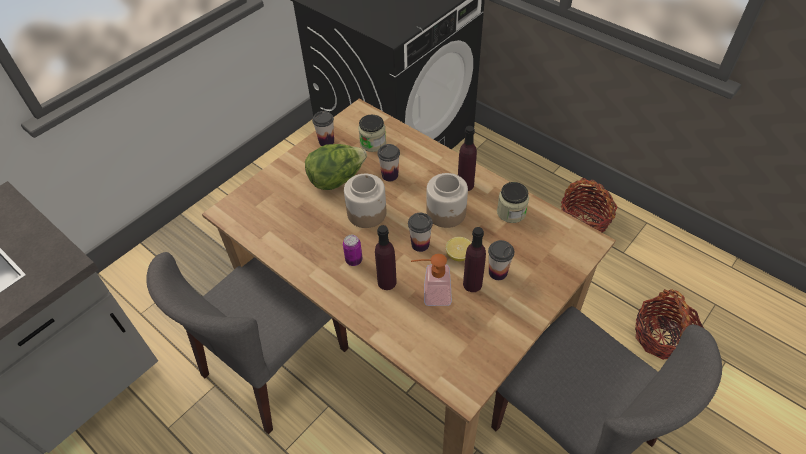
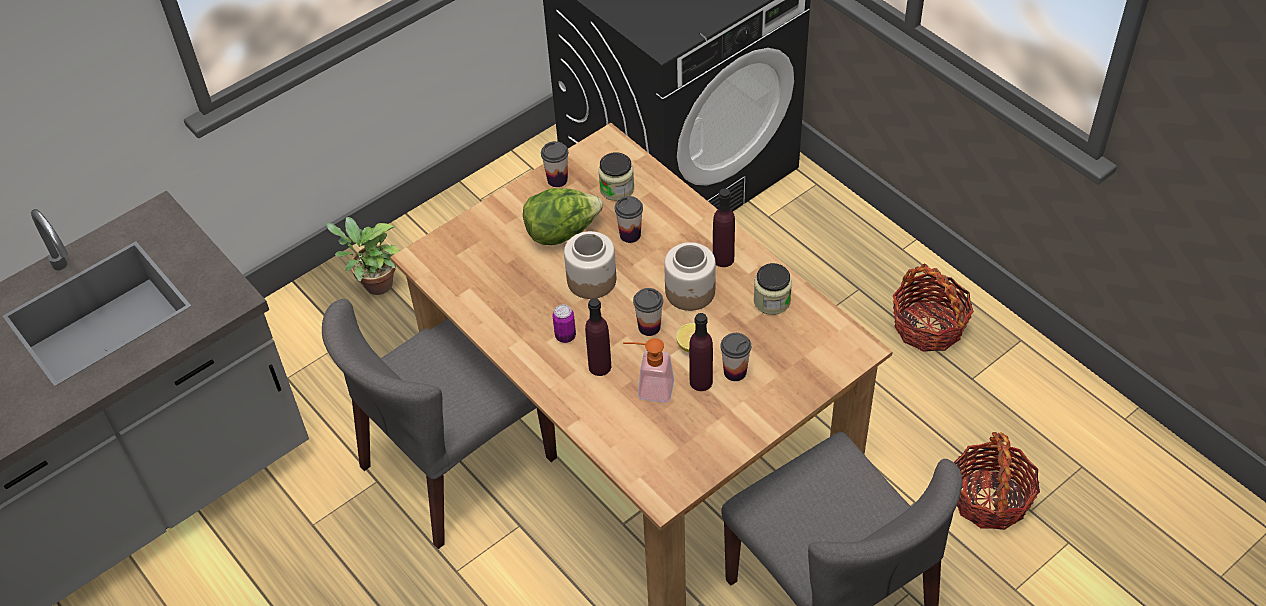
camera: 10 degrees right, 0 degrees up
none -> potted plant [326,217,400,295]

